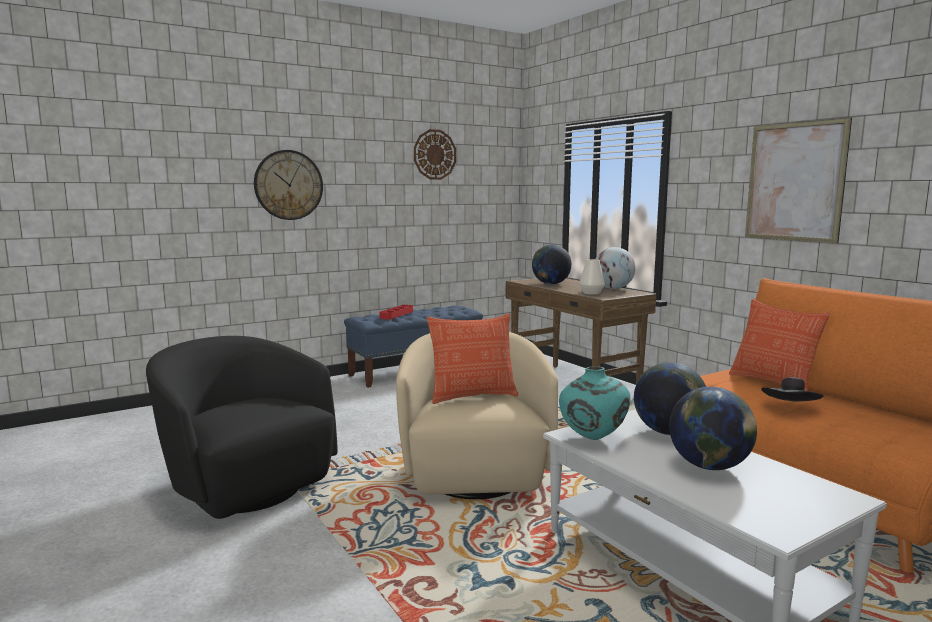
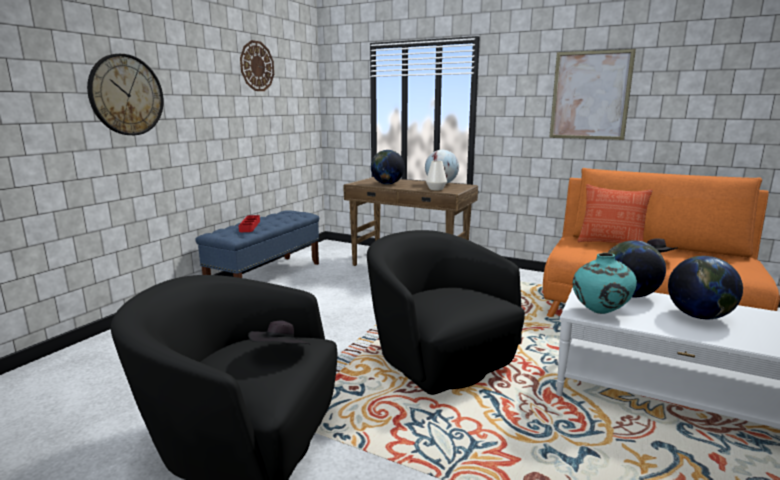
camera: 30 degrees left, 5 degrees up
beige armchair [396,332,558,499] -> black armchair [367,230,525,395]
orange pillow [427,314,518,404] -> none
none -> black hat [248,320,310,344]

